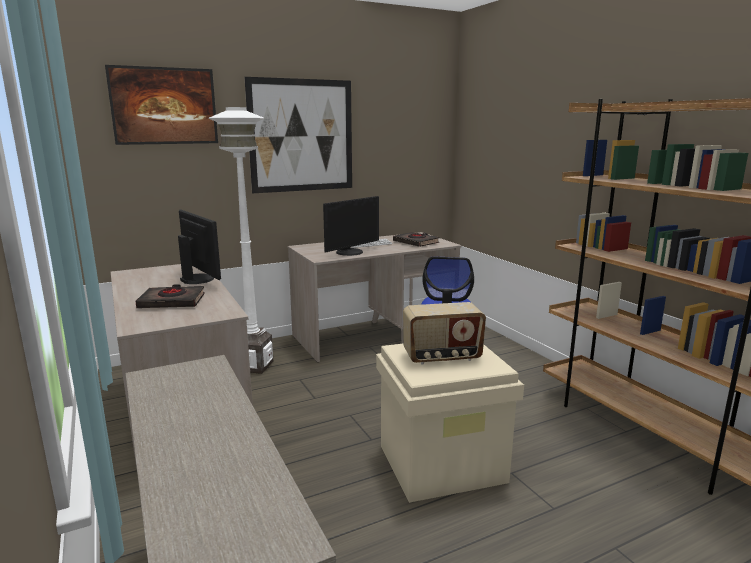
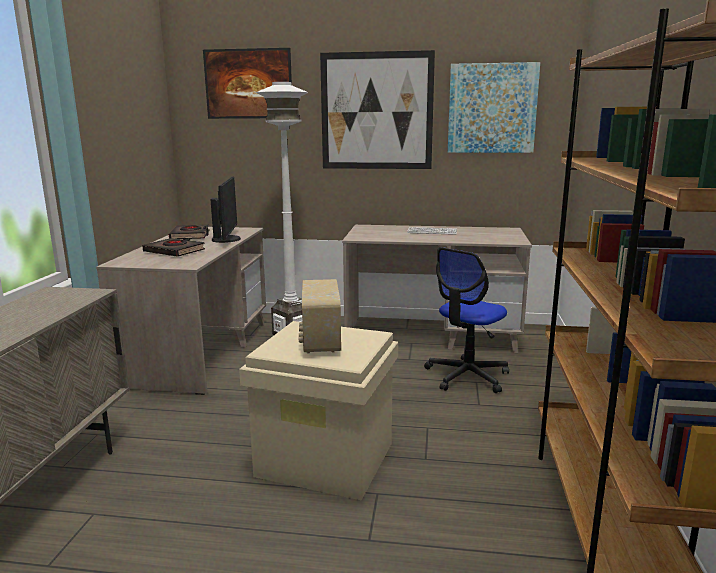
camera: 35 degrees right, 0 degrees up
monitor [323,196,379,256] -> none
black book [393,232,439,247] -> black book moved to [169,225,209,239]
radio [403,302,486,364] -> radio turned 60 degrees clockwise [299,279,341,353]
none -> picture [448,62,540,153]

